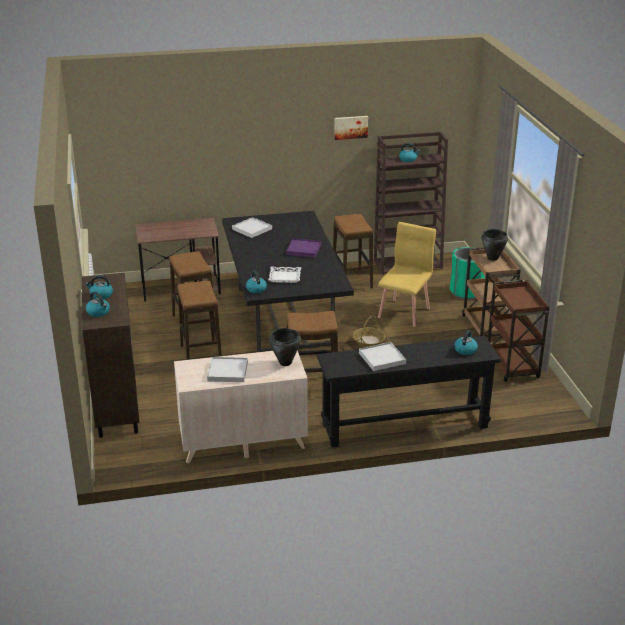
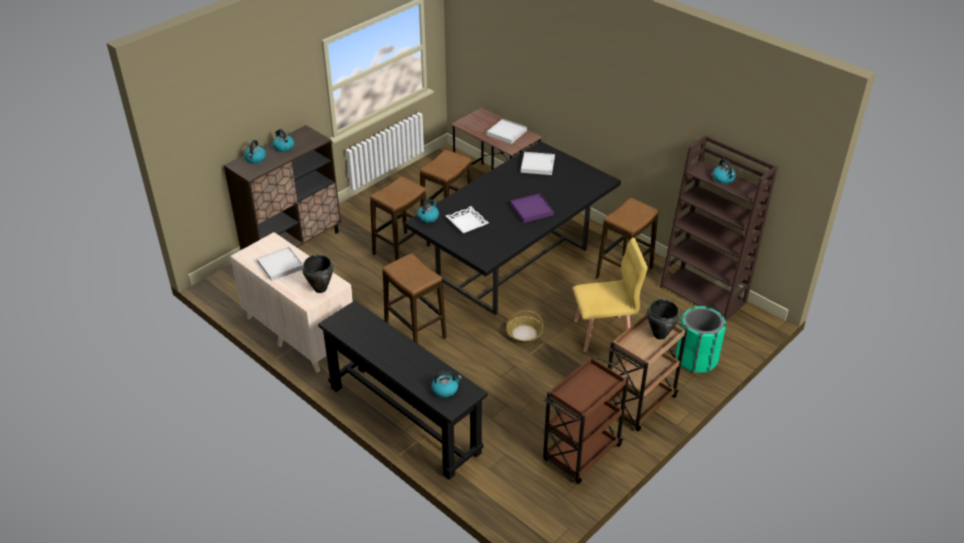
camera: 55 degrees right, 10 degrees up
picture [334,116,368,140] -> none
white tray [359,342,406,371] -> white tray moved to [487,119,527,144]

